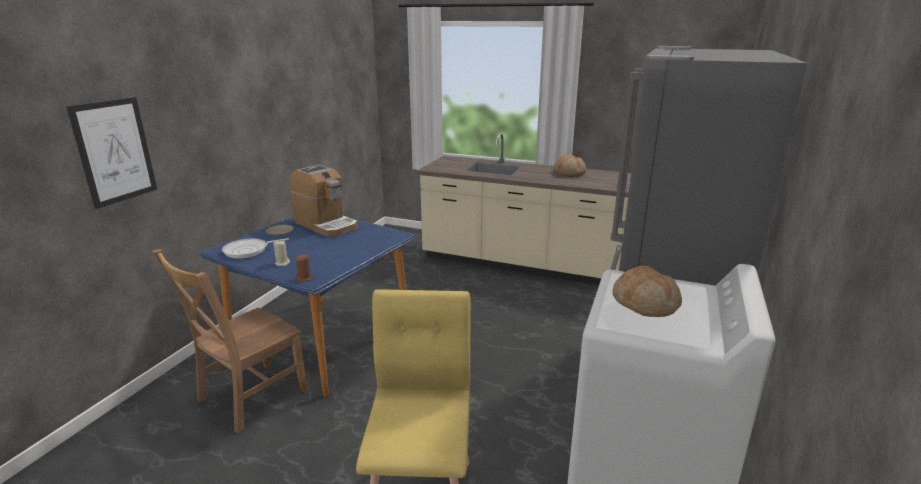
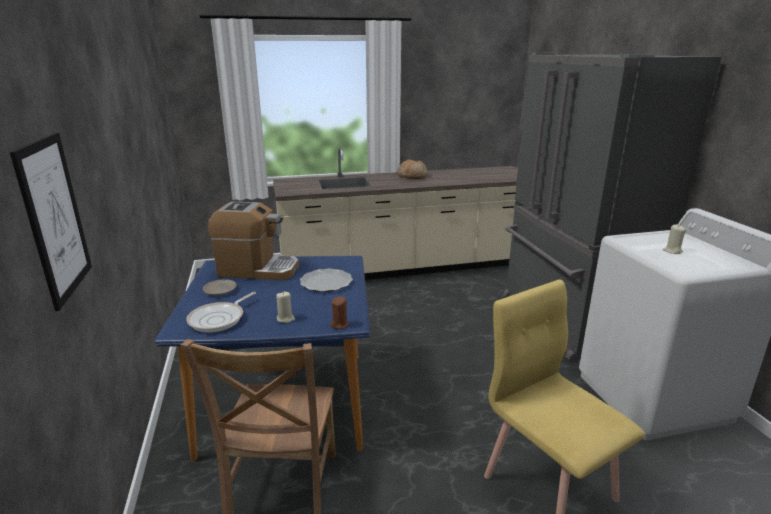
camera: 35 degrees left, 0 degrees up
bread [612,266,682,317] -> beige candle [663,225,686,254]
none -> plate [300,268,353,292]

